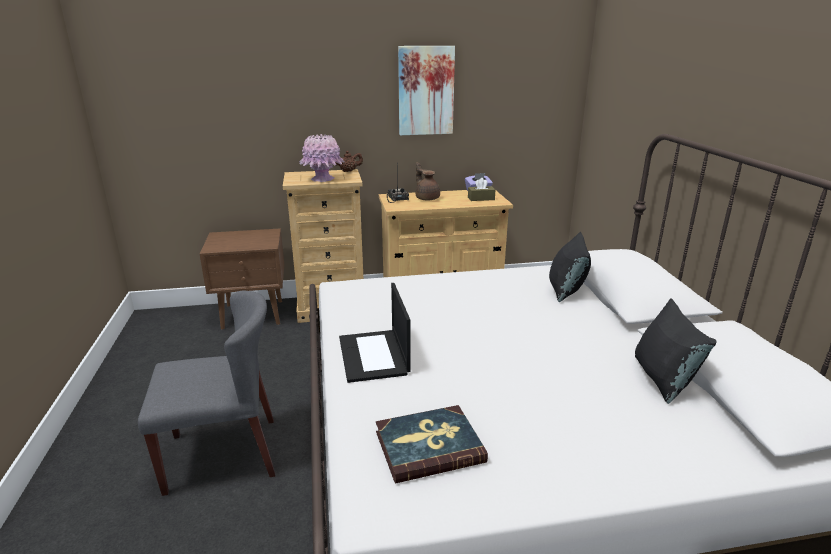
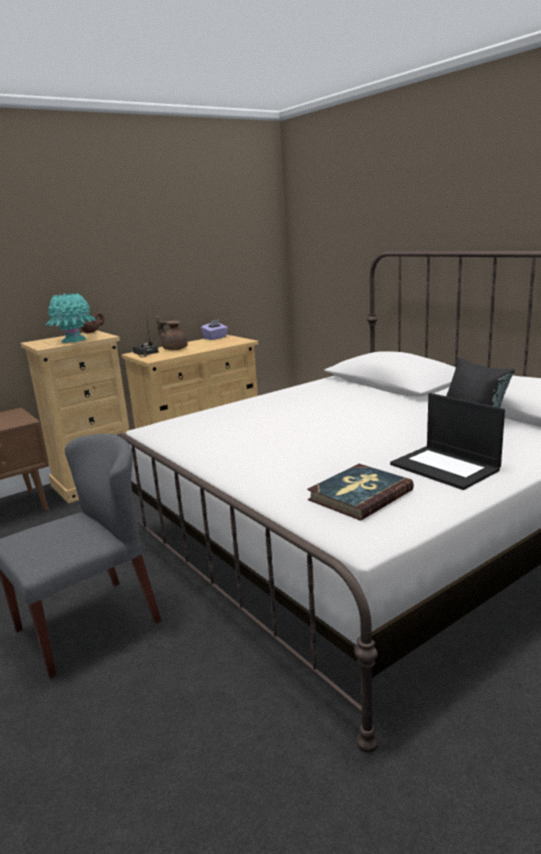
camera: 25 degrees left, 5 degrees down
pink vase [299,134,345,182] -> turquoise vase [46,292,96,343]
laptop [339,283,411,383] -> laptop moved to [390,393,505,490]
picture [398,46,455,135] -> none
brown tissue box [468,178,495,201] -> none
black pillow [549,231,591,302] -> none

